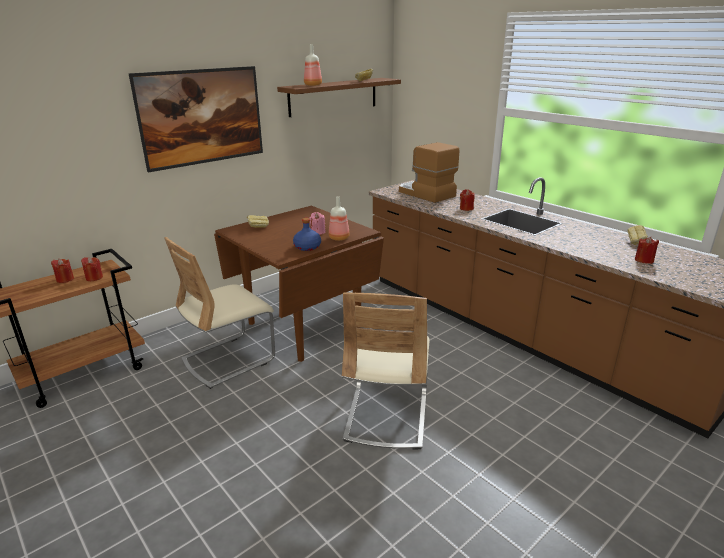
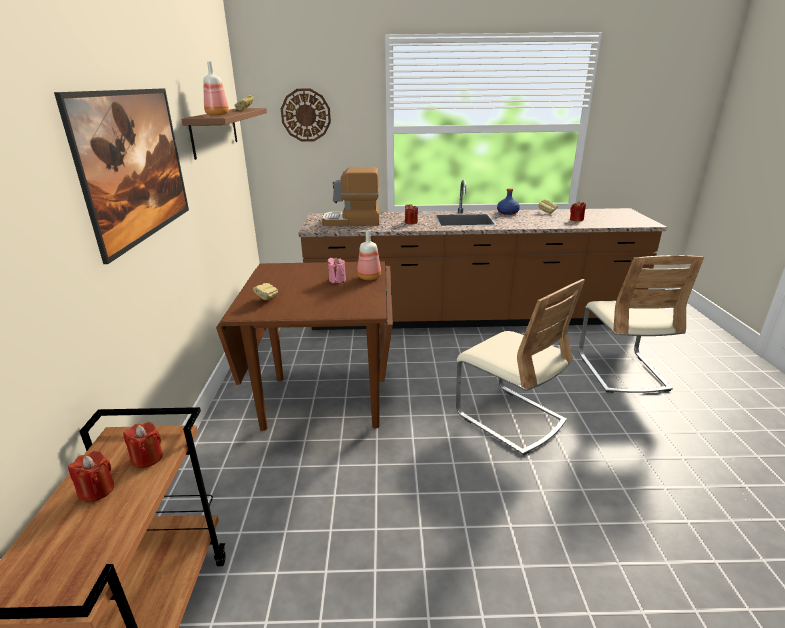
camera: 50 degrees left, 0 degrees up
beige chair [164,237,275,389] -> beige chair moved to [579,255,704,393]
blue bottle [293,218,321,251] -> blue bottle moved to [497,188,520,215]
none -> wall clock [281,89,331,142]

